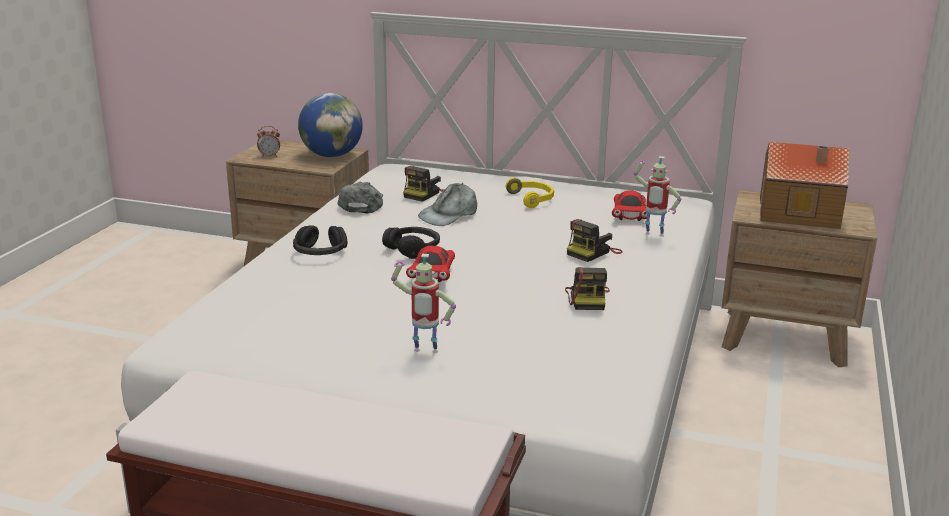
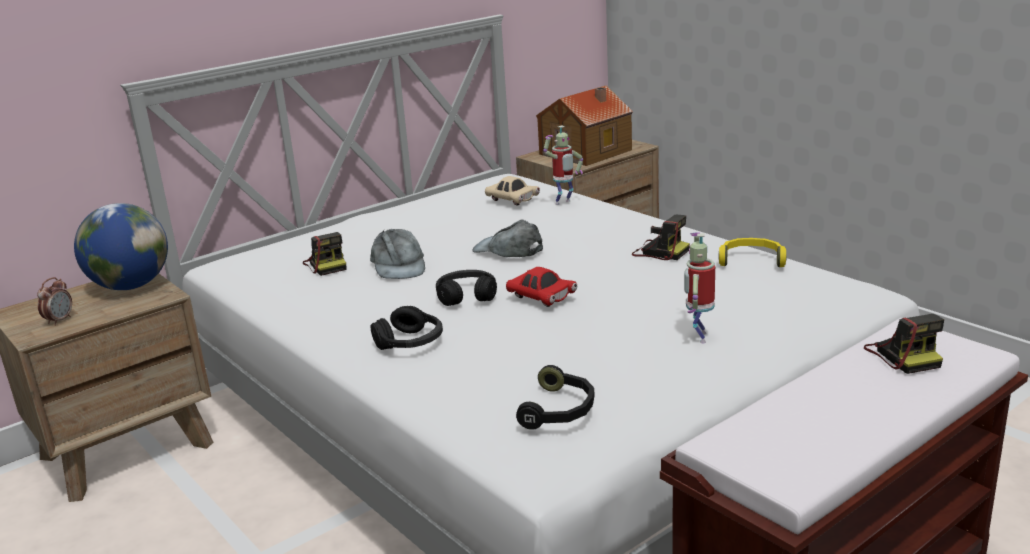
camera: 55 degrees left, 0 degrees up
grey cap [338,182,383,214] -> grey cap moved to [472,219,543,257]
toy robot [391,254,456,353] -> toy robot turned 150 degrees clockwise [684,232,715,343]
yellow headphones [506,178,554,208] -> yellow headphones moved to [718,238,787,267]
camera [567,219,623,262] -> camera moved to [864,314,944,374]
red toy car [612,190,647,221] -> beige toy car [485,176,540,206]
none -> black headphones [516,365,594,430]

